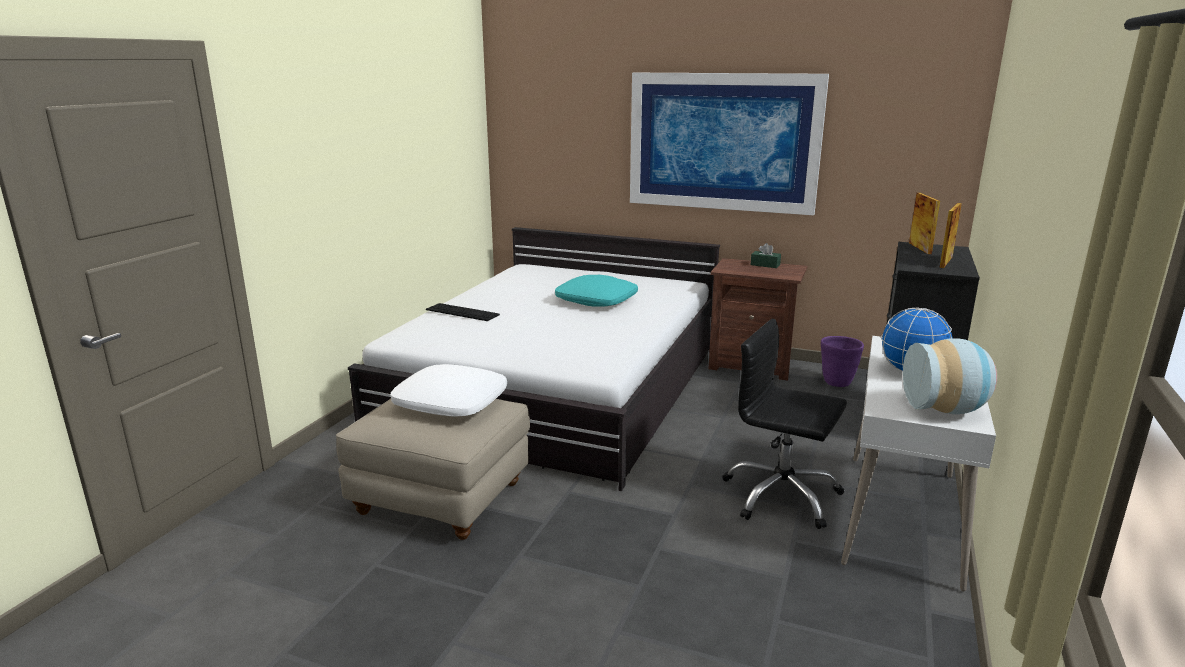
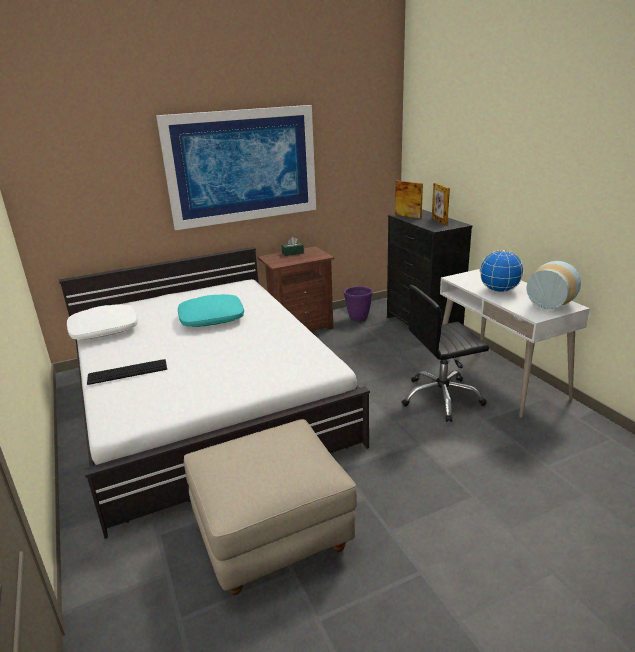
camera: 45 degrees left, 5 degrees up
white pillow [391,364,507,417] -> white pillow moved to [67,304,138,340]

